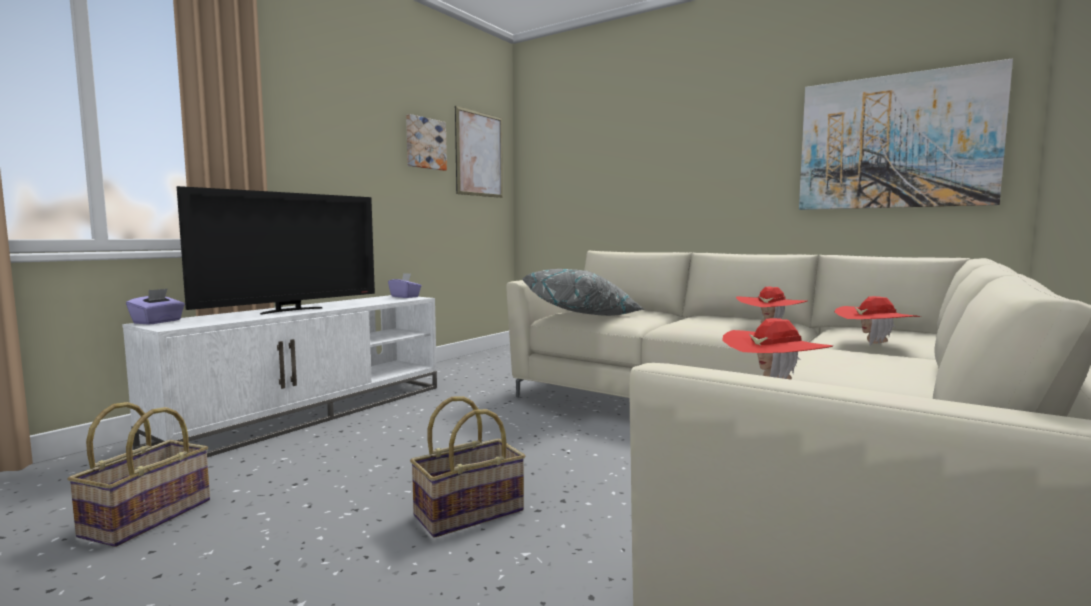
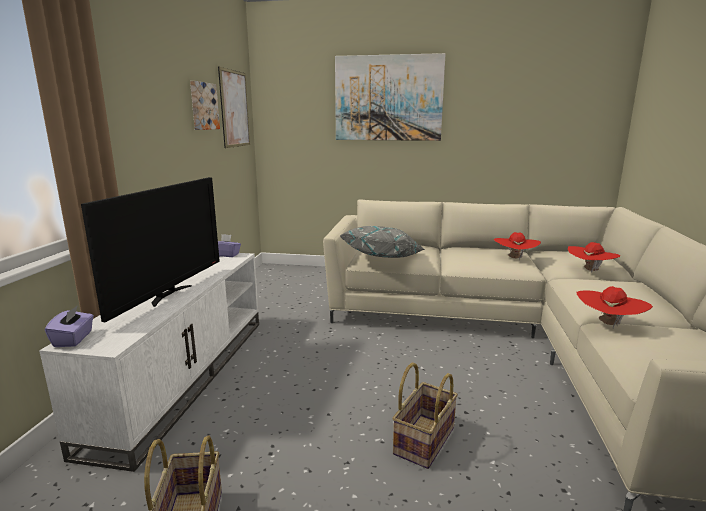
camera: 25 degrees left, 10 degrees up
picture [799,59,1013,210] -> picture moved to [335,53,446,141]

